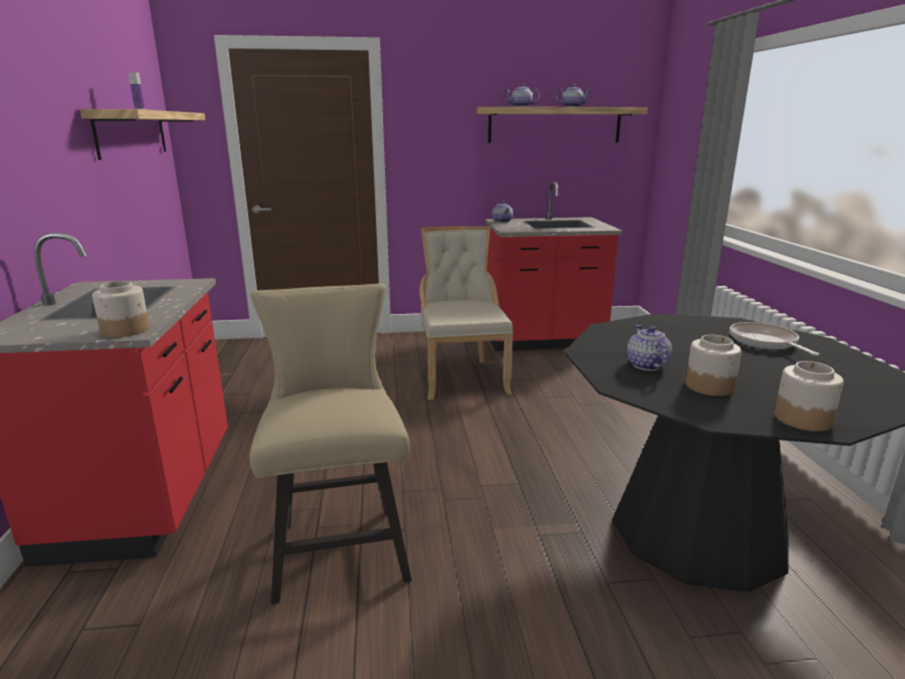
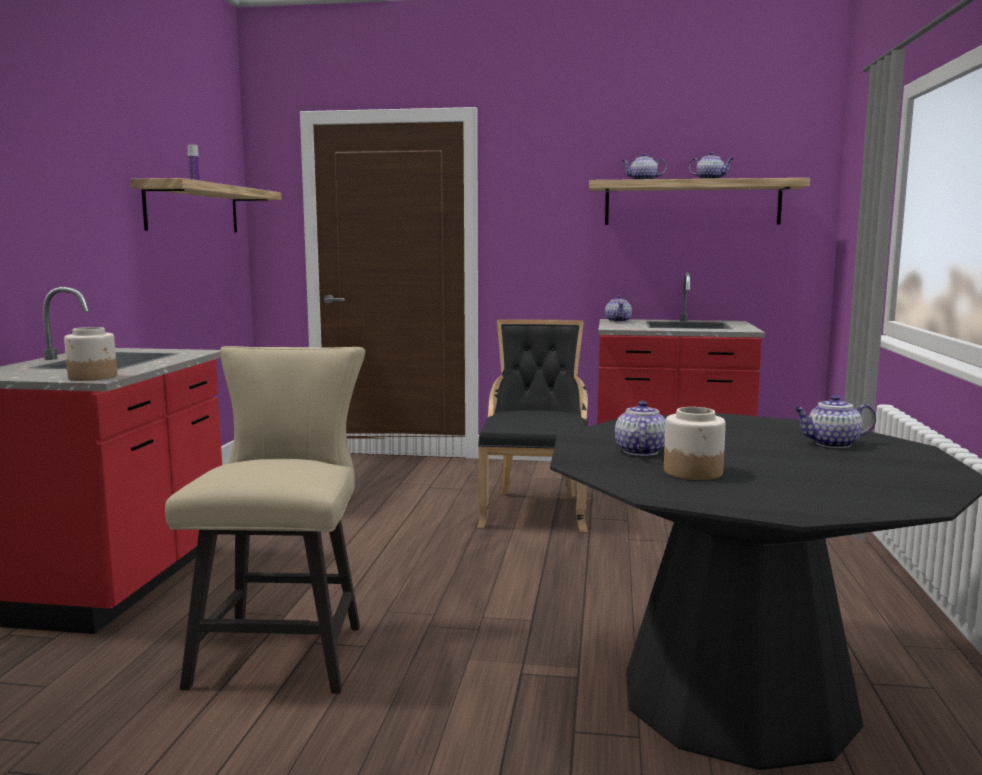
camera: 15 degrees right, 10 degrees down
beige chair [420,226,513,400] -> black chair [477,319,588,532]
frying pan [730,322,819,356] -> teapot [794,395,876,448]
jar [774,361,844,431] -> none

